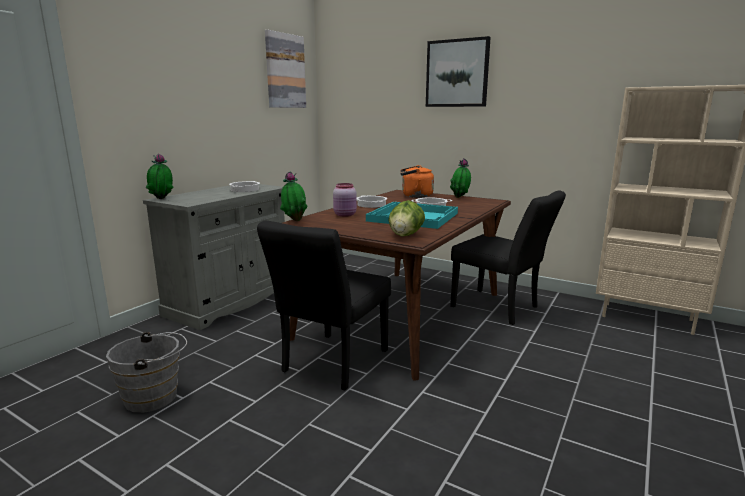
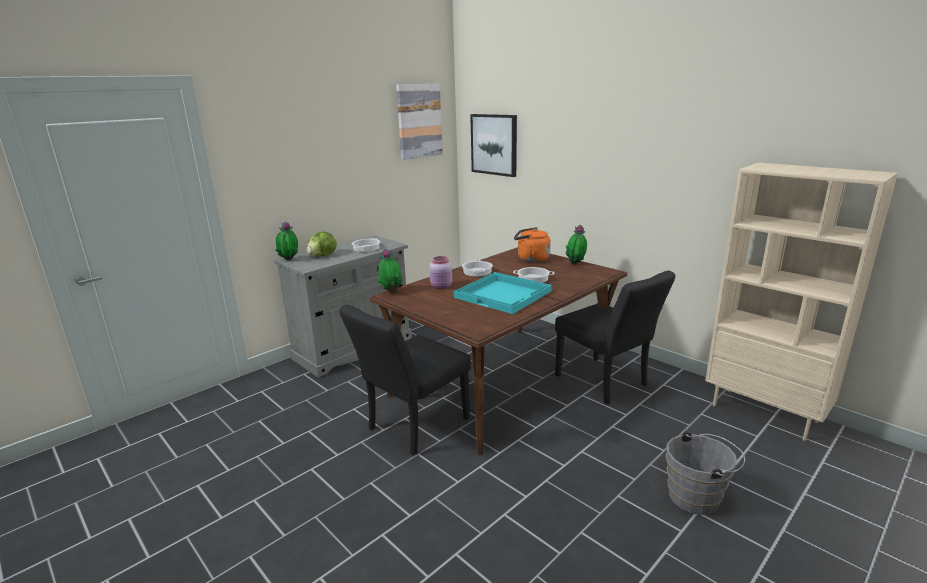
camera: 15 degrees right, 5 degrees up
grey bucket [106,332,187,413] -> grey bucket moved to [666,431,745,515]
lettuce [389,200,425,236] -> lettuce moved to [306,231,337,257]
picture [426,36,491,107] -> picture moved to [470,114,517,177]

